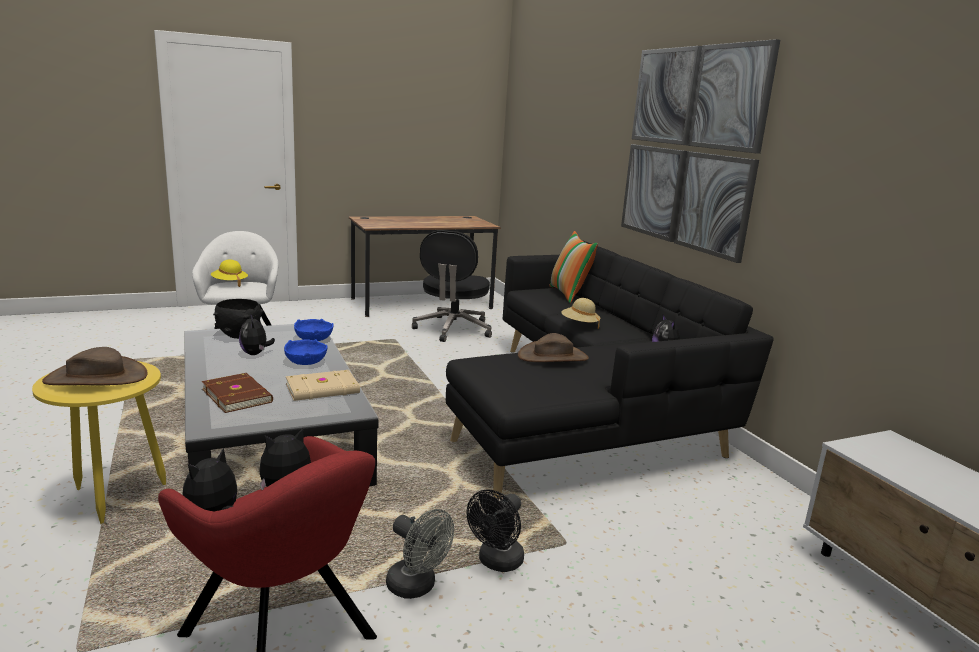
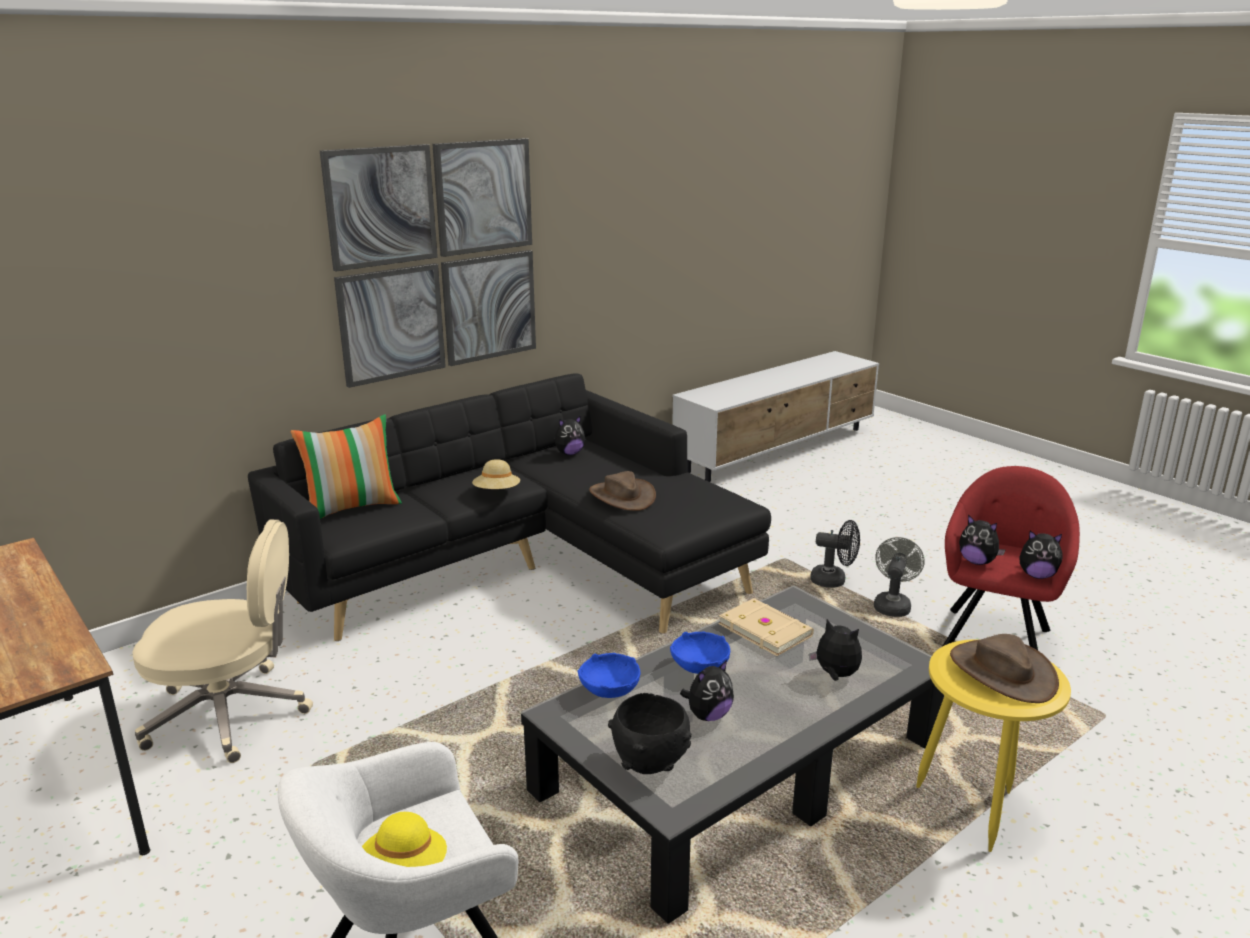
camera: 105 degrees left, 5 degrees up
brown book [202,373,273,413] -> plush toy [809,619,862,681]
black office chair [412,230,492,342] -> beige office chair [132,519,313,763]

